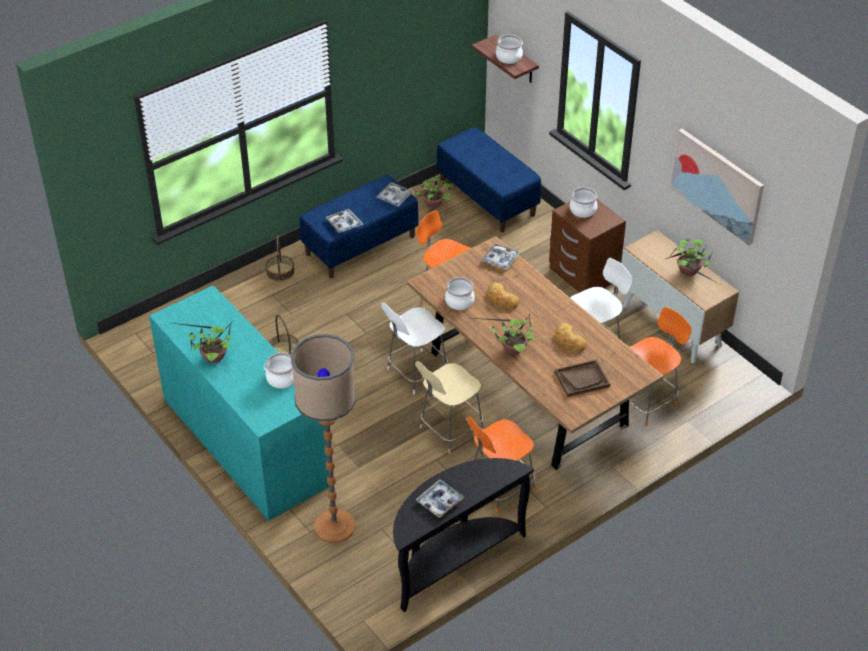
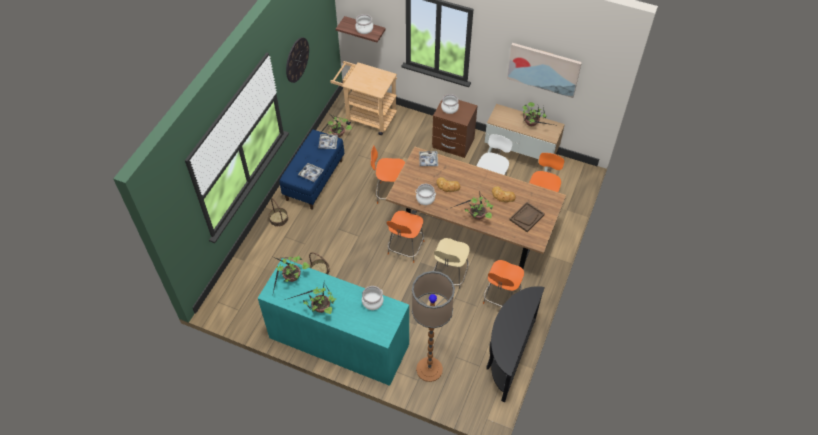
camera: 30 degrees left, 10 degrees up
white chair [381,303,448,394] -> orange chair [386,211,424,263]
tray [416,480,465,518] -> none
blue bench [437,127,541,232] -> beige cart [330,61,397,135]
none -> potted plant [273,256,310,293]
none -> wall clock [286,37,309,83]

